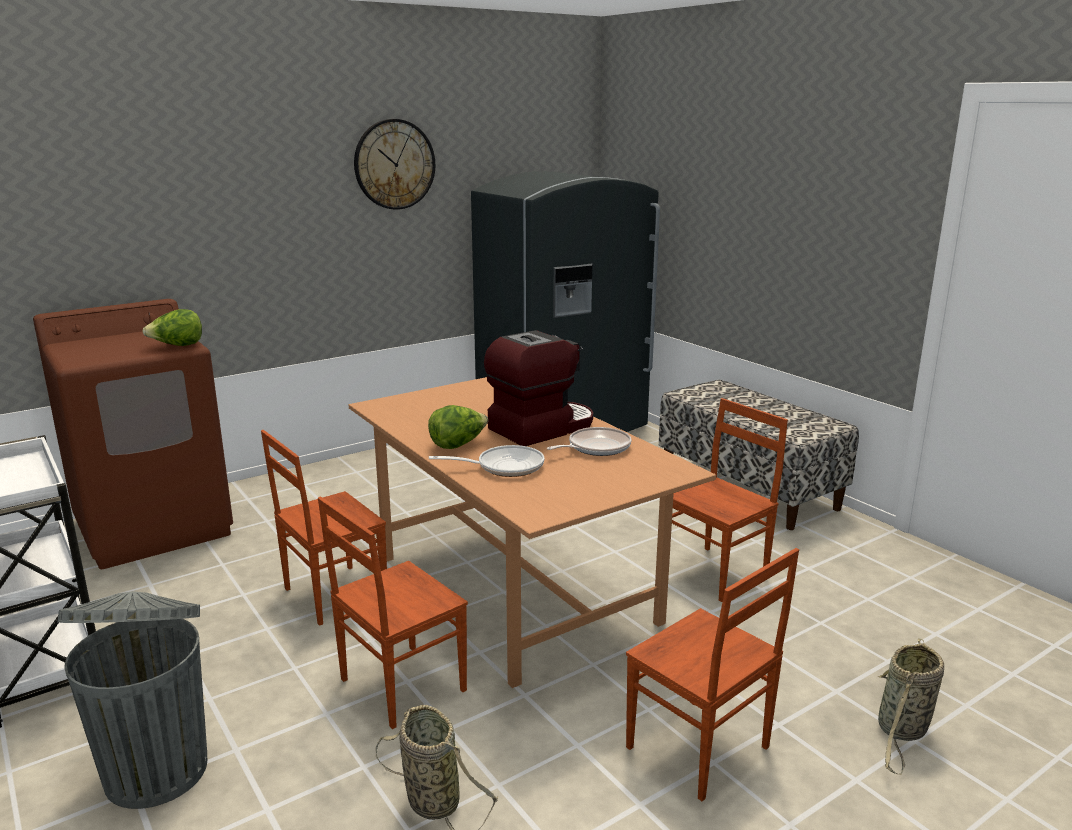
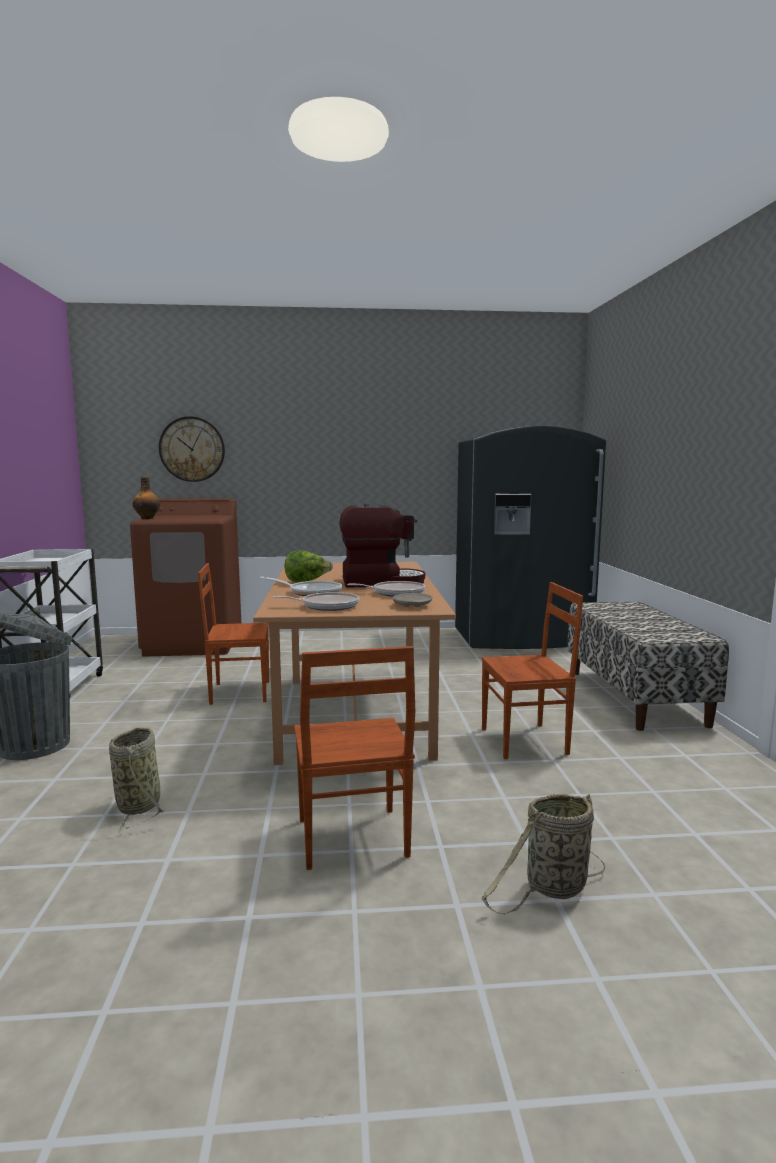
camera: 30 degrees right, 10 degrees down
lettuce [142,309,202,346] -> none
brown chair [318,496,468,729] -> none
wall clock [354,119,435,210] -> wall clock moved to [159,416,225,482]
none -> bottle [133,477,160,519]
none -> frying pan [273,592,359,611]
none -> beige plate [392,593,433,607]

